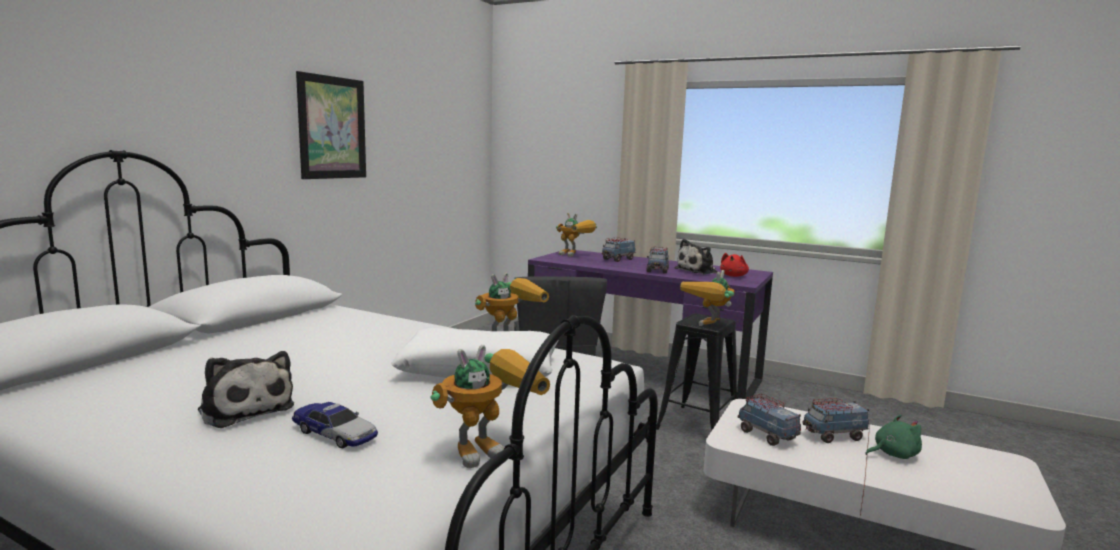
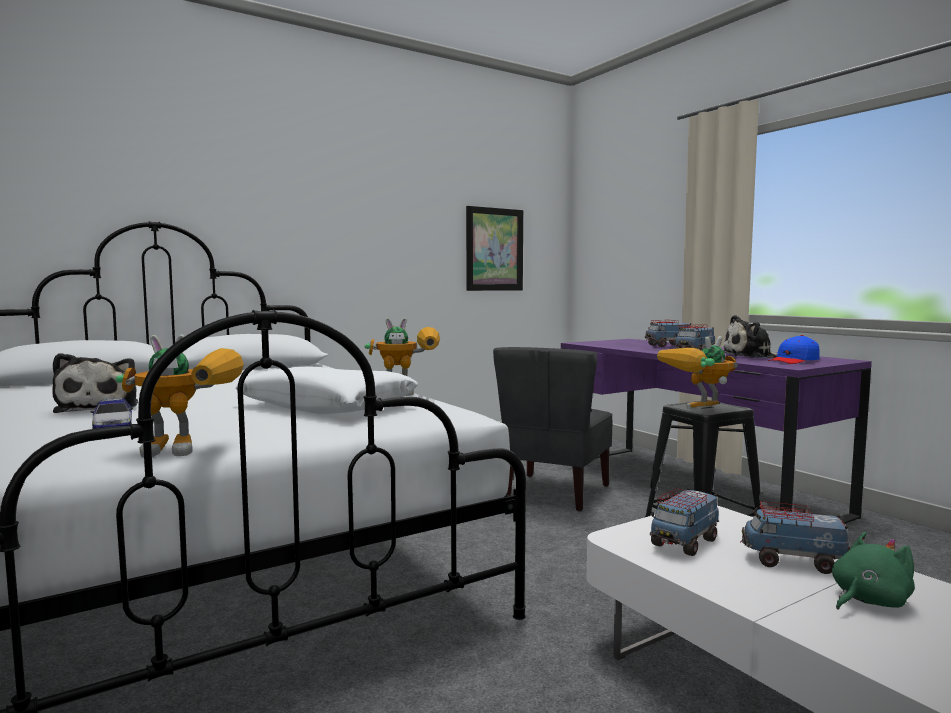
camera: 30 degrees right, 5 degrees down
picture [296,71,366,179] -> picture moved to [466,206,523,291]
toy robot [556,213,597,257] -> none
red plush toy [720,253,749,277] -> blue cap [768,335,820,364]
toy truck [738,394,801,446] -> toy truck turned 135 degrees counterclockwise [650,487,719,556]
green plush toy [865,414,922,459] -> green plush toy turned 45 degrees counterclockwise [832,532,915,610]

